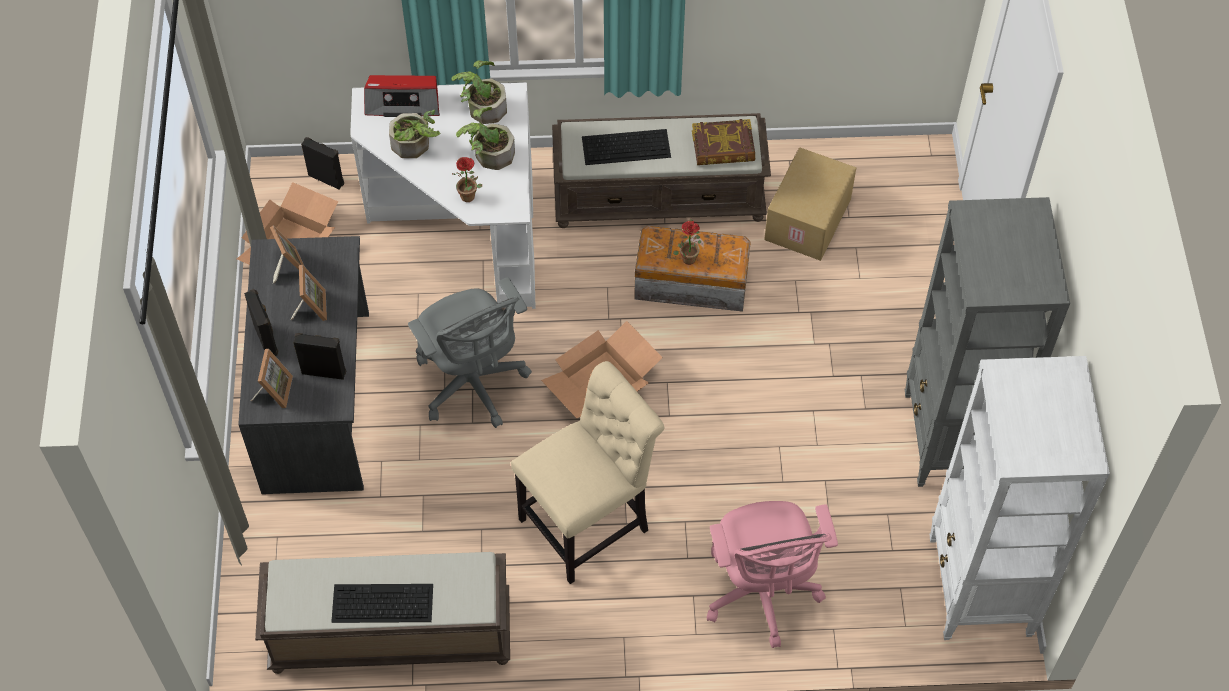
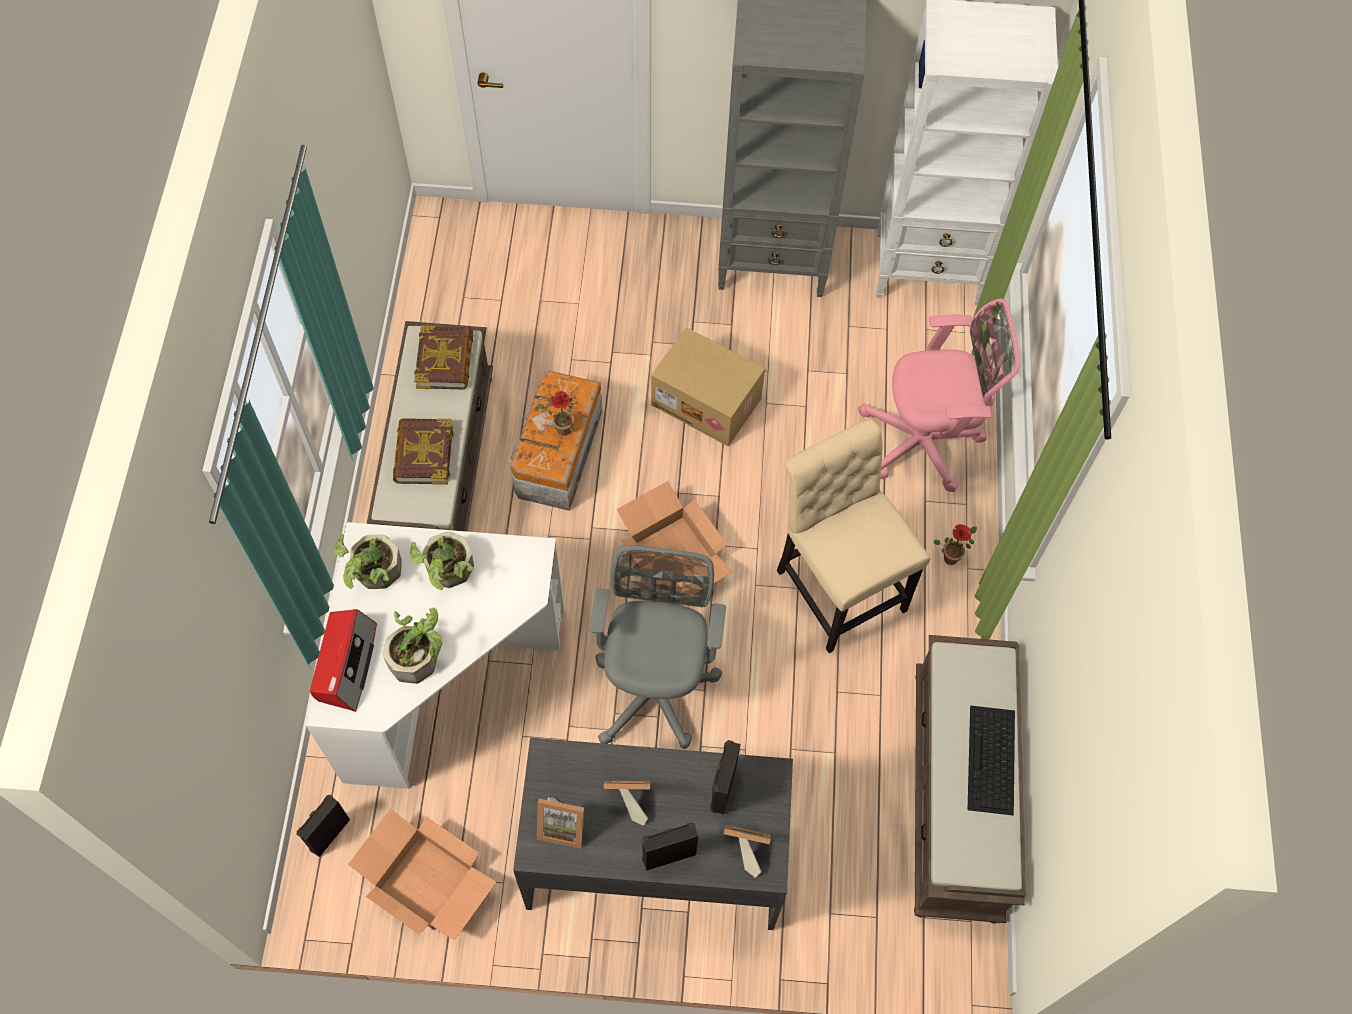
camera: 85 degrees left, 5 degrees up
picture frame [270,226,305,284] -> picture frame turned 150 degrees counterclockwise [537,797,584,848]
grey office chair [408,277,532,428] -> grey office chair turned 60 degrees counterclockwise [589,545,726,749]
potted plant [452,157,482,202] -> potted plant moved to [934,524,977,565]
keyboard [582,129,671,165] -> book [393,418,453,485]
cardboard box [764,147,856,261] -> cardboard box moved to [651,327,765,446]

